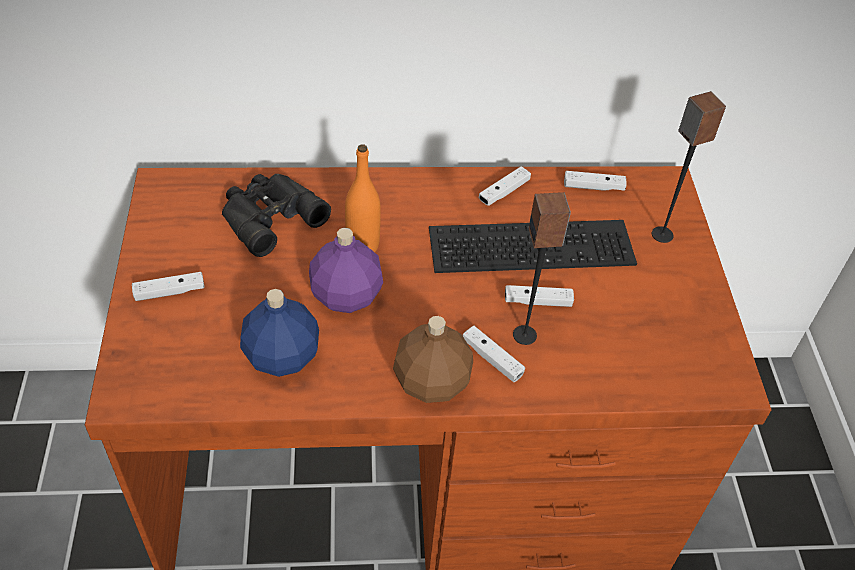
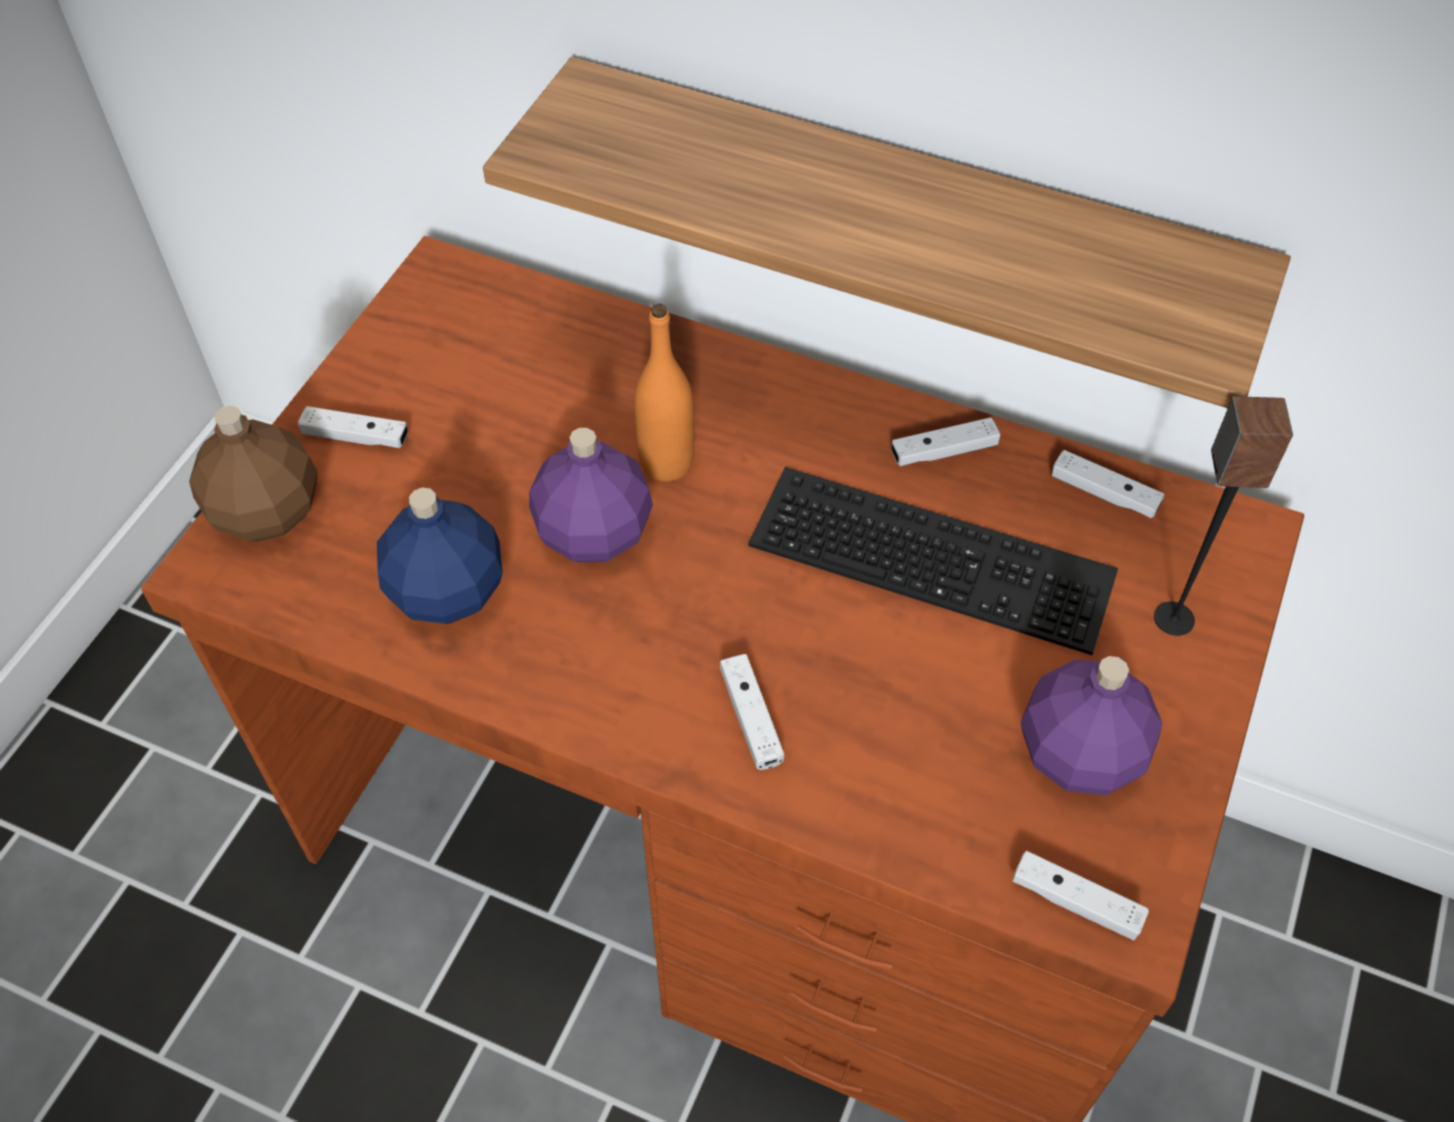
camera: 30 degrees right, 5 degrees up
black binoculars [222,174,331,257] -> none
brown bottle [393,316,473,403] -> brown bottle moved to [189,405,317,542]
white game controller [505,285,574,307] -> white game controller moved to [1013,851,1149,940]
speaker [513,192,571,345] -> none
none -> shelf [483,57,1291,408]
none -> purple bottle [1021,656,1163,795]

